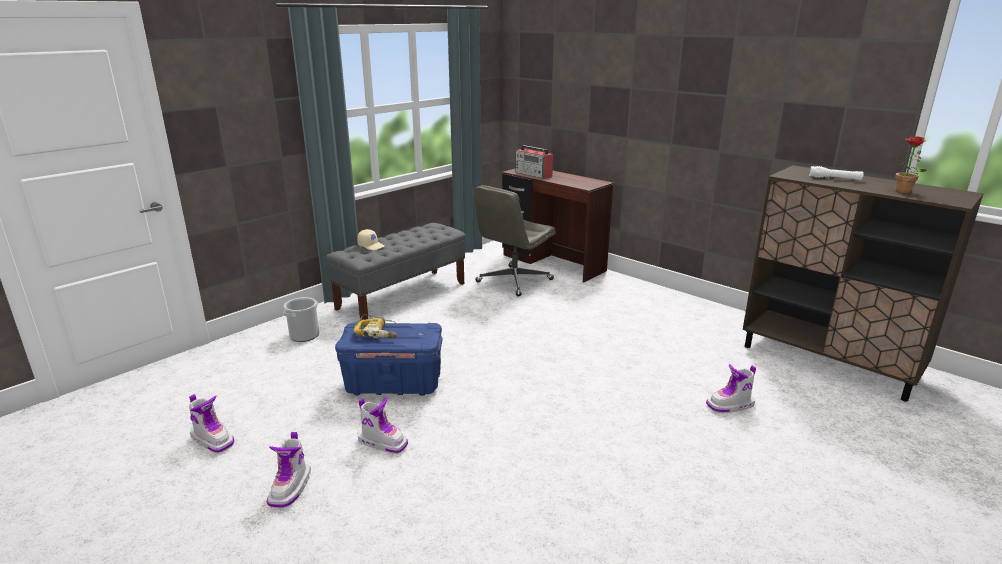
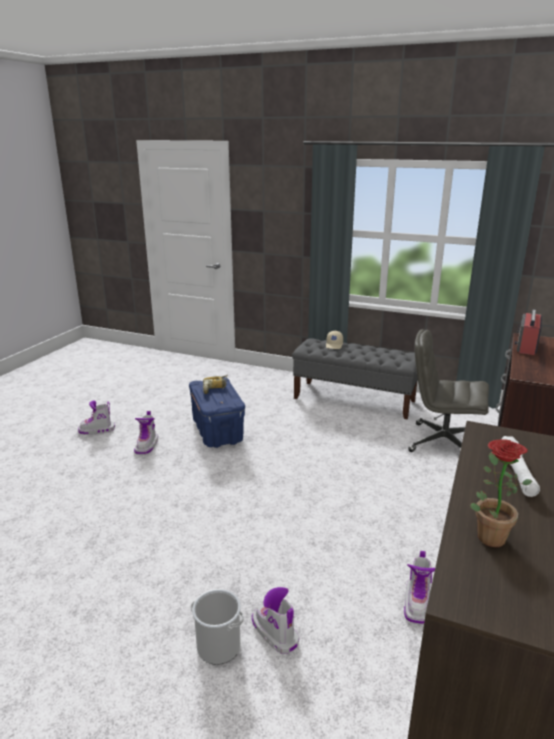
camera: 70 degrees right, 0 degrees up
boot [189,394,234,453] -> boot moved to [404,551,435,624]
bucket [283,297,320,342] -> bucket moved to [190,589,244,665]

